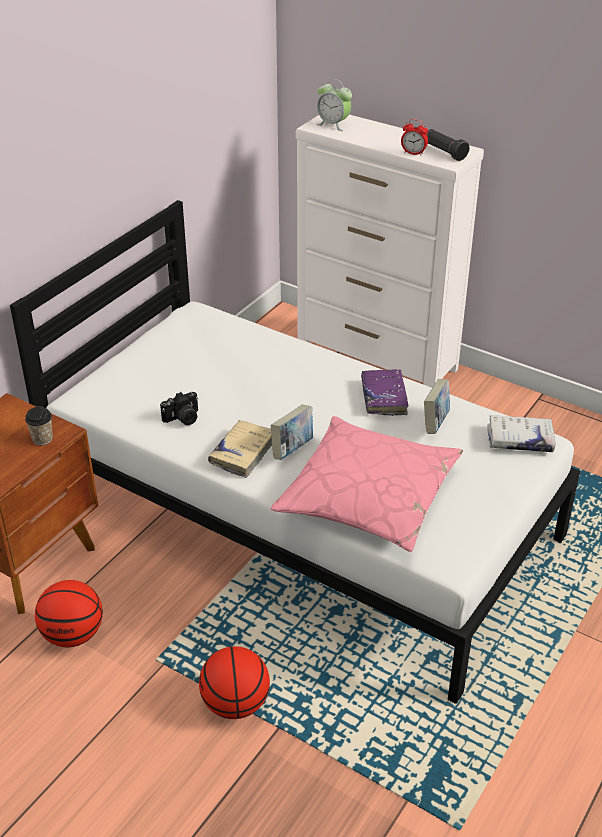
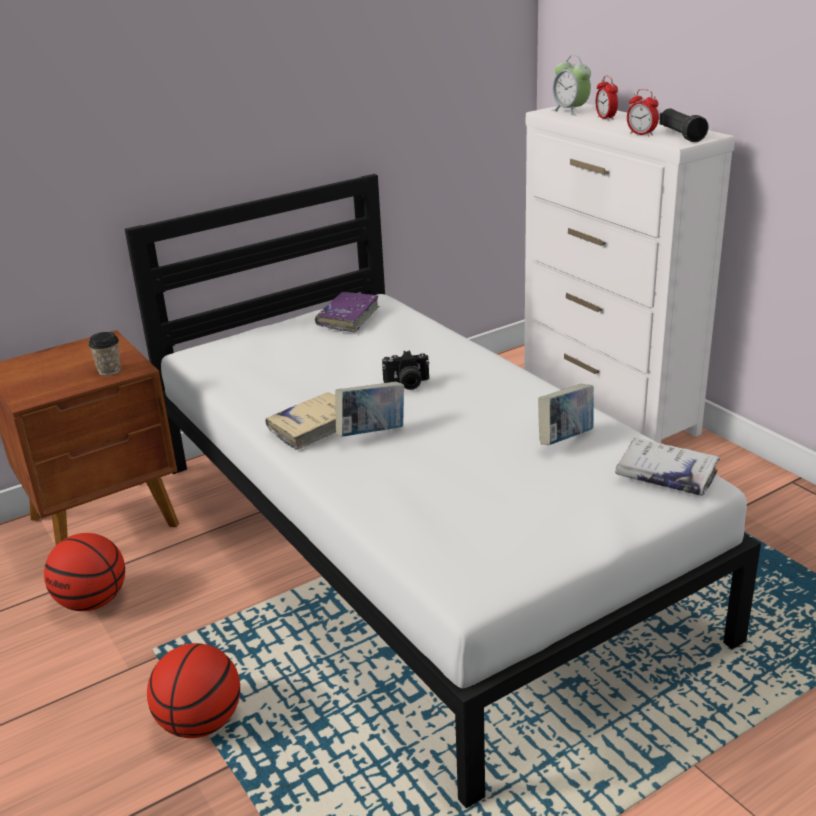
camera: 25 degrees right, 10 degrees down
camera [160,392,198,425] -> camera moved to [382,350,430,390]
pink pillow [271,416,463,552] -> none
purple book [361,369,408,416] -> purple book moved to [315,292,379,332]
none -> alarm clock [596,75,618,120]

